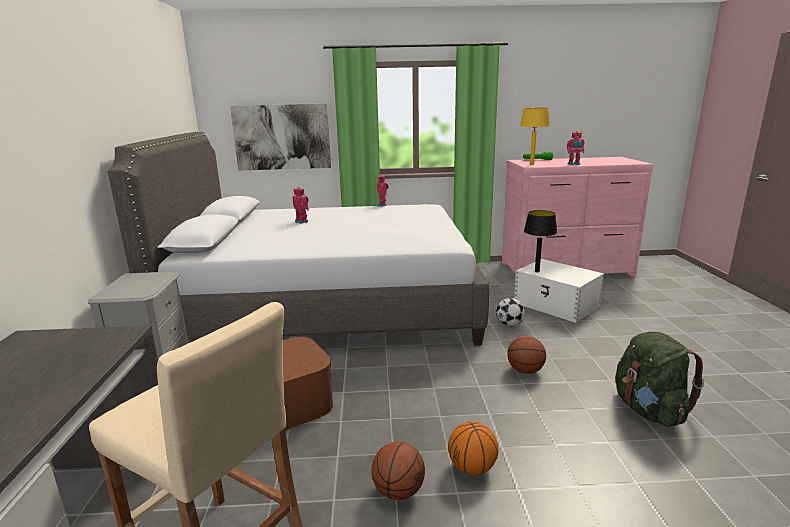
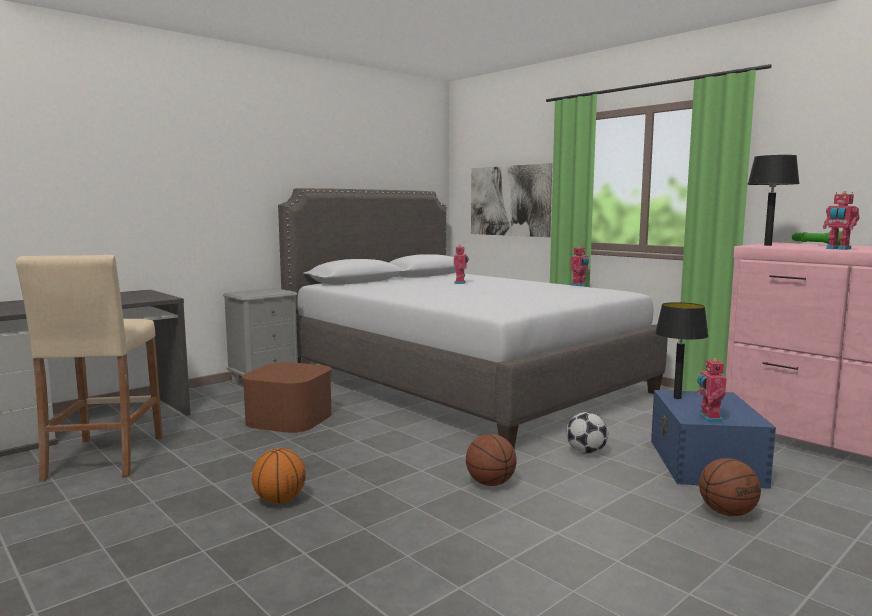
camera: 50 degrees right, 10 degrees down
basketball [371,442,425,500] -> basketball moved to [699,458,761,516]
white storage box [514,259,604,323] -> blue storage box [651,390,776,489]
yellow table lamp [520,108,550,165] -> black table lamp [747,155,800,246]
green backpack [615,332,704,427] -> none
none -> toy robot [697,358,727,422]

